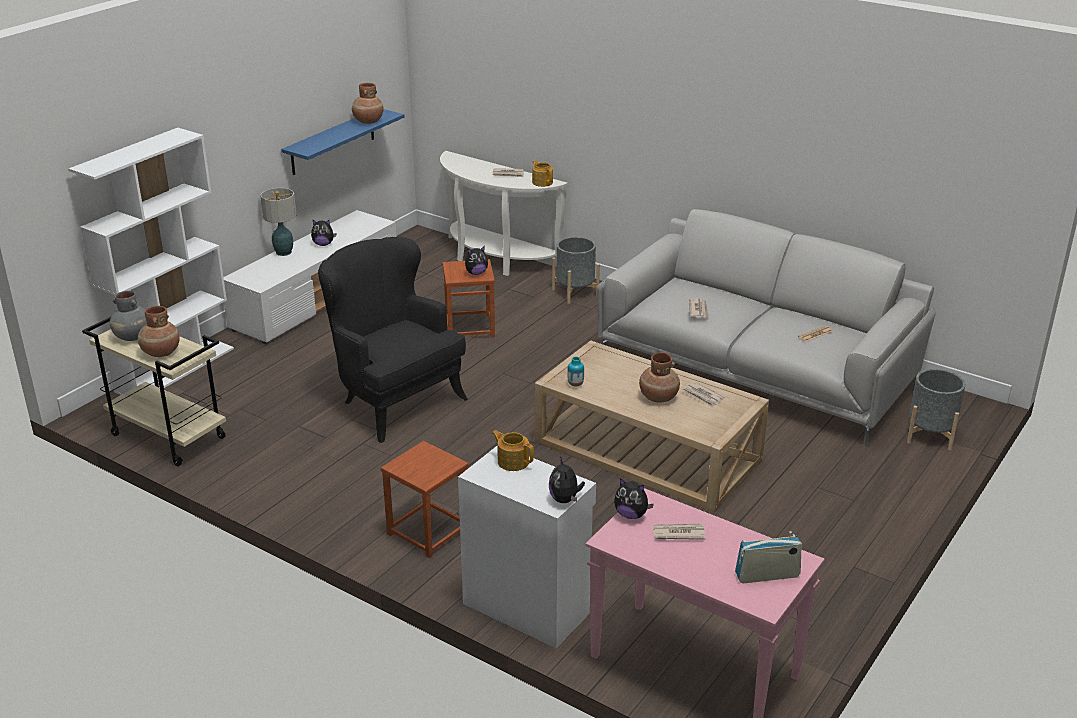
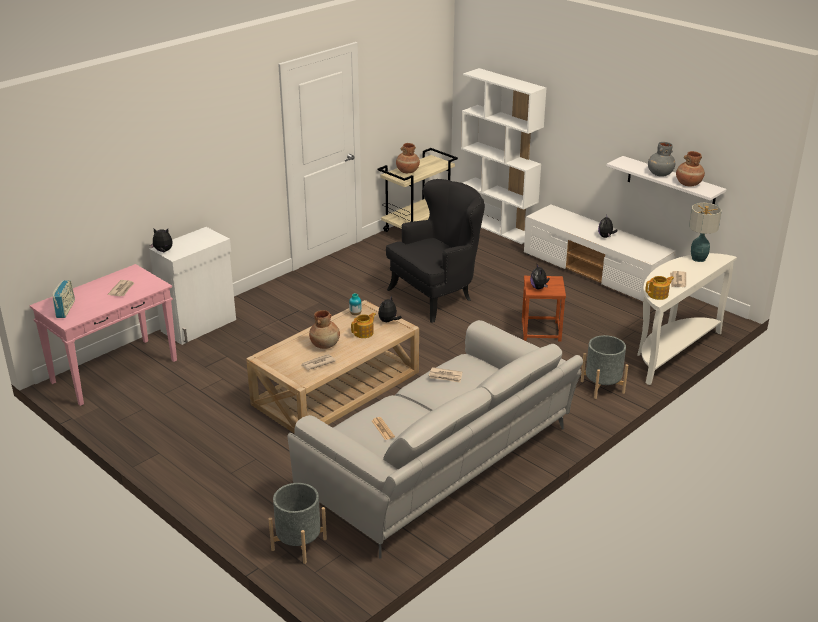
camera: 100 degrees right, 0 degrees up
grey vase [110,291,147,341] -> grey vase moved to [648,142,675,177]
table lamp [260,188,297,256] -> table lamp moved to [689,203,722,262]
blue shelf [281,109,404,175] -> white shelf [606,156,726,204]
brown stool [381,441,469,558] -> none
teapot [492,430,534,471] -> teapot moved to [351,313,376,338]
plush toy [614,478,654,519] -> plush toy moved to [378,296,402,322]

